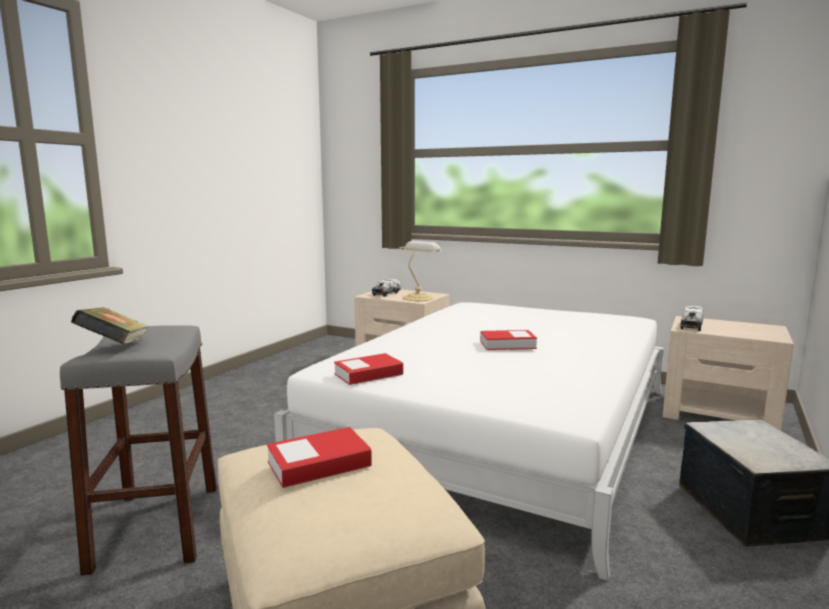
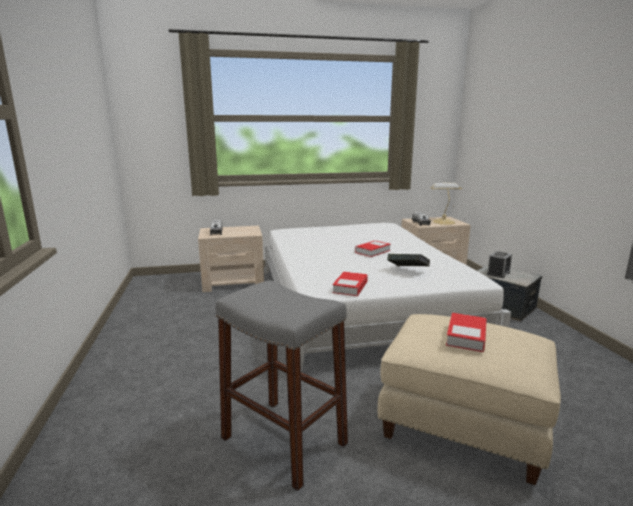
camera: 40 degrees left, 5 degrees up
book [71,307,149,344] -> book moved to [387,254,430,266]
table lamp [399,241,442,301] -> table lamp moved to [430,183,463,225]
none -> alarm clock [487,251,512,278]

